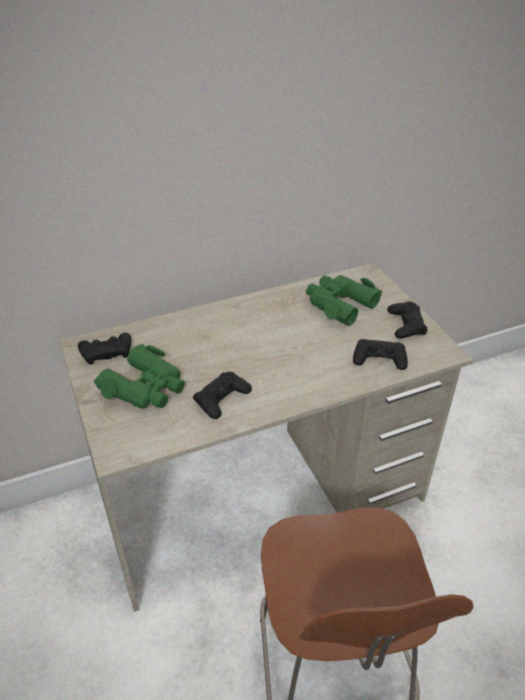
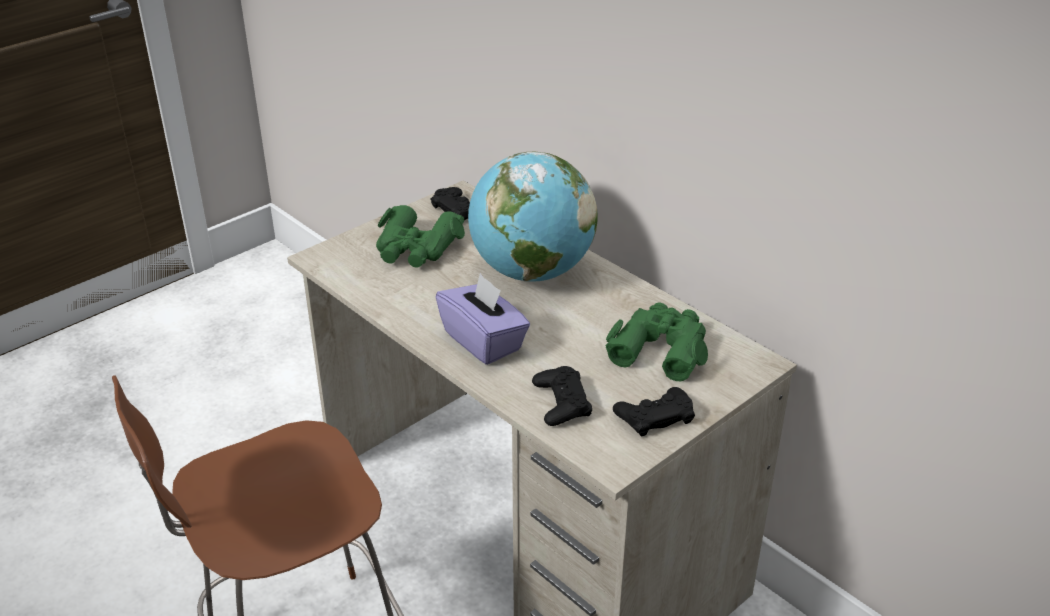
camera: 70 degrees right, 5 degrees down
black game controller [193,372,252,419] -> none
none -> purple tissue box [436,273,530,365]
none -> globe [468,152,598,282]

